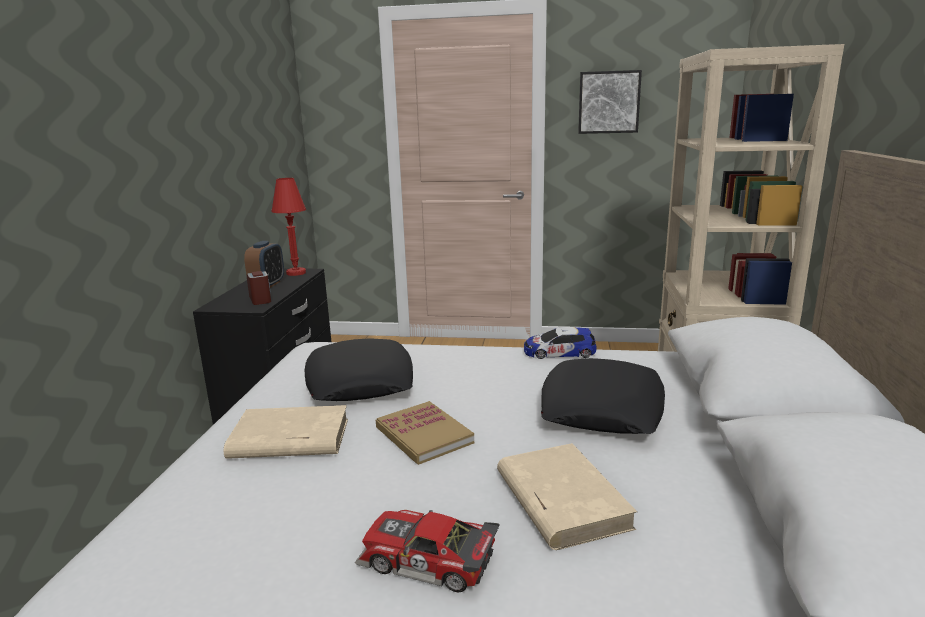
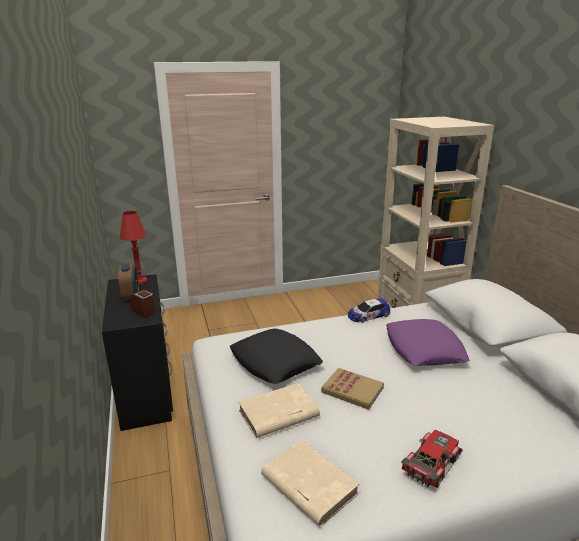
camera: 25 degrees left, 5 degrees up
toy car [355,510,499,592] -> toy car turned 135 degrees clockwise [401,430,463,488]
beige book [497,443,637,550] -> beige book moved to [261,440,359,527]
black pillow [541,358,665,434] -> purple pillow [386,319,470,366]
picture [578,70,642,134] -> none

